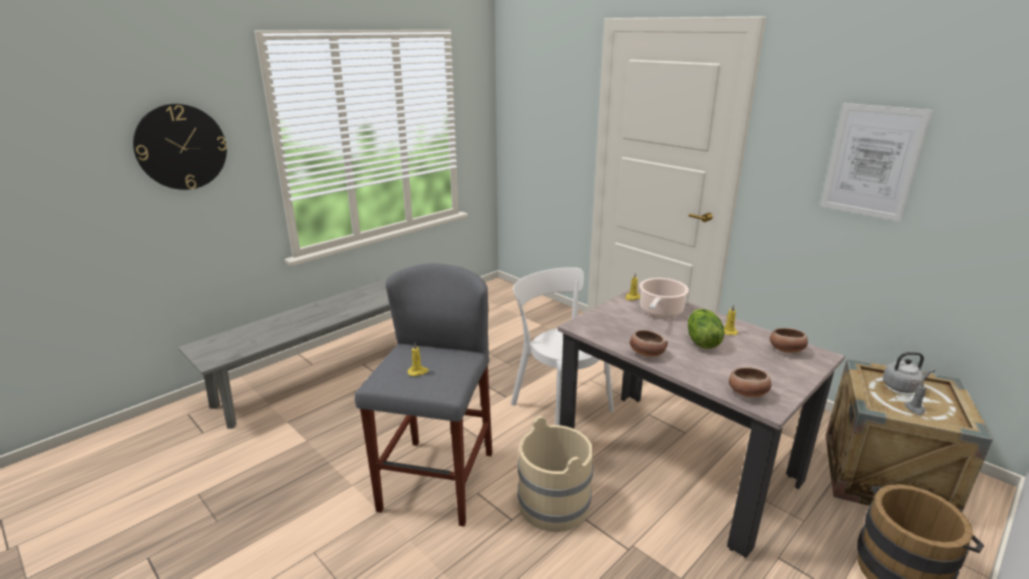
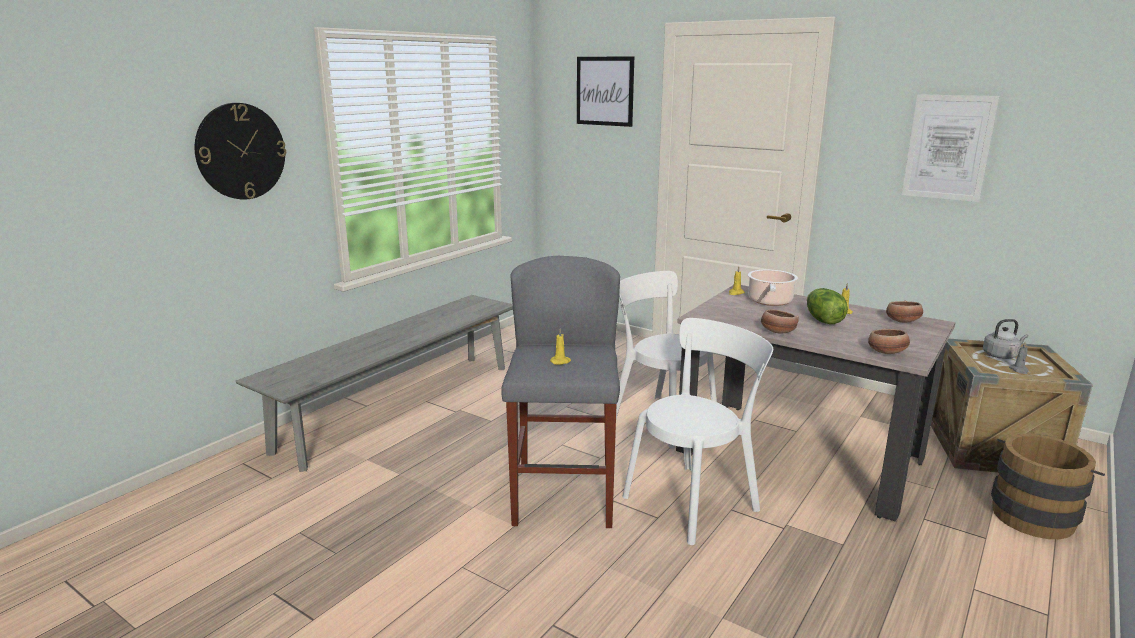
camera: 10 degrees left, 5 degrees down
beige bucket [518,416,594,532] -> white chair [623,318,773,545]
none -> picture [577,56,634,127]

